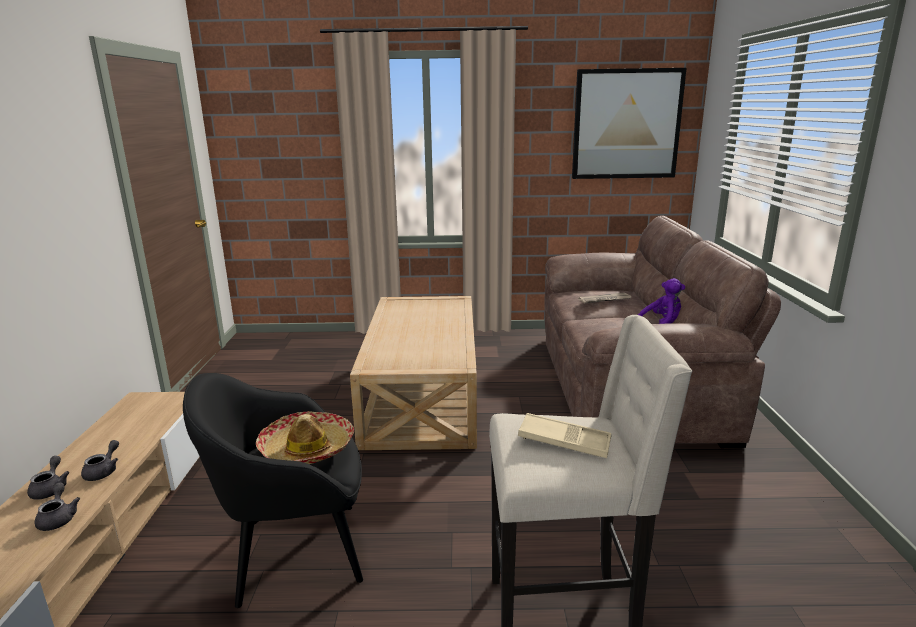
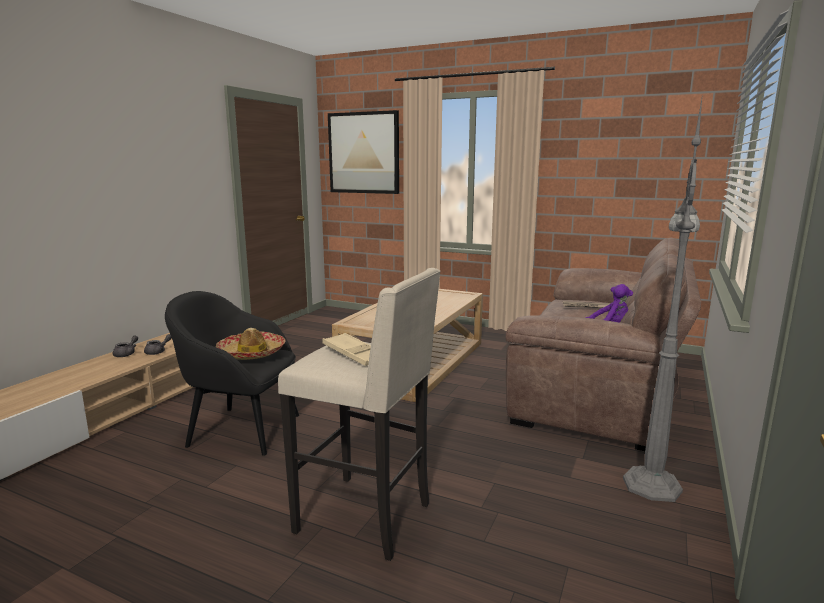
camera: 25 degrees right, 5 degrees down
grey teapot [34,483,80,531] -> none
picture [572,68,686,179] -> picture moved to [328,110,399,194]
none -> grey floor lamp [623,94,703,502]

